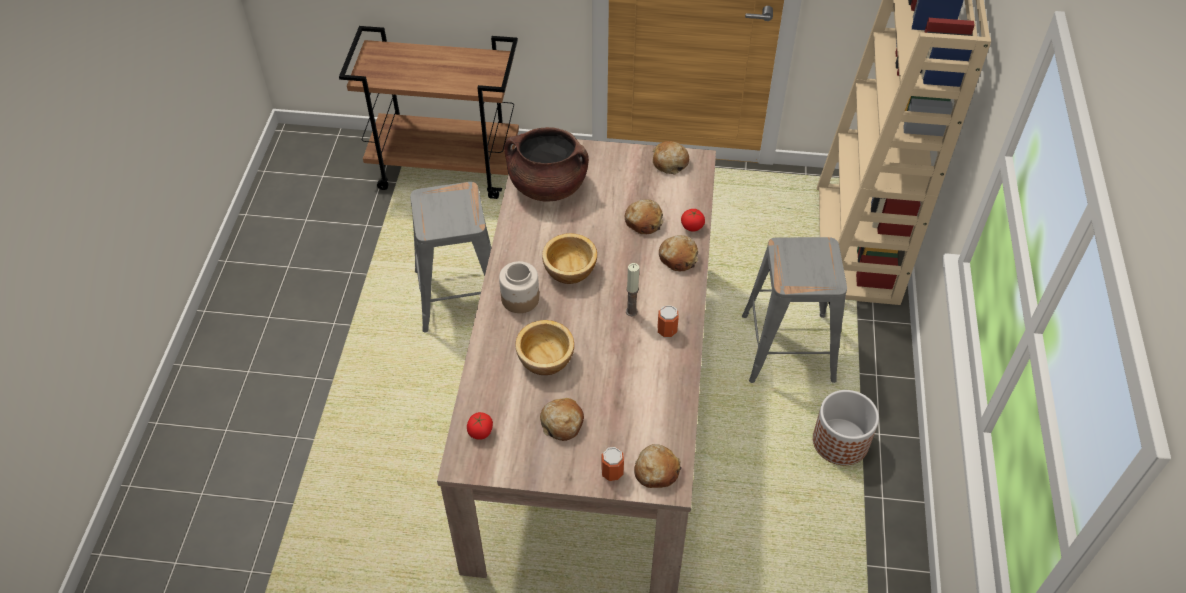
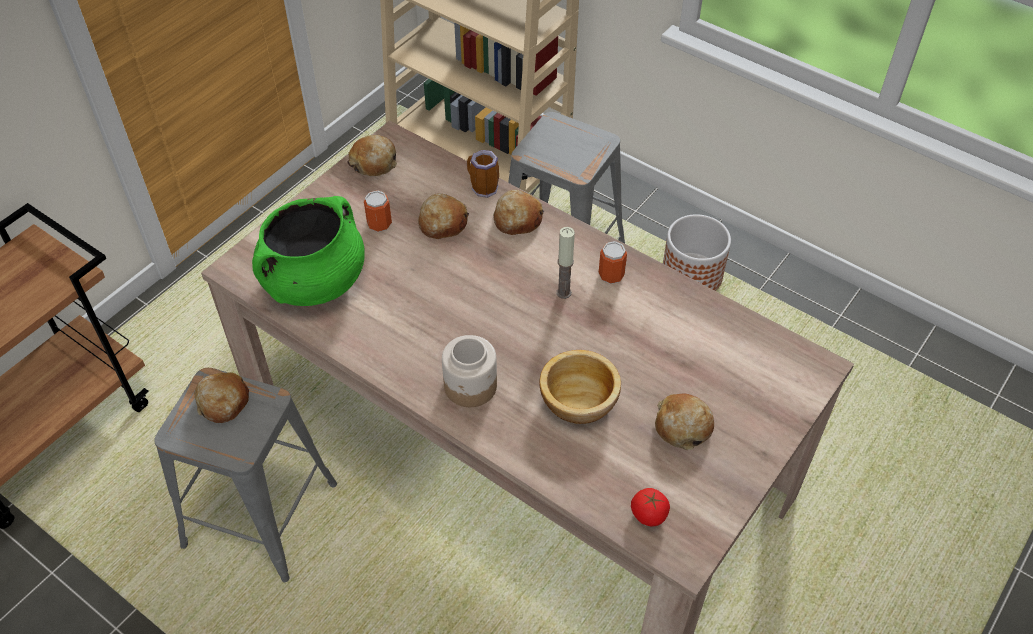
camera: 60 degrees left, 0 degrees up
brown cooking pot [504,127,589,201] -> green cooking pot [252,196,365,306]
bowl [542,233,597,284] -> none
can [601,447,624,481] -> can moved to [364,190,392,232]
bread [634,444,682,488] -> bread moved to [194,372,249,423]
tomato [681,209,705,232] -> mug [467,150,499,198]

